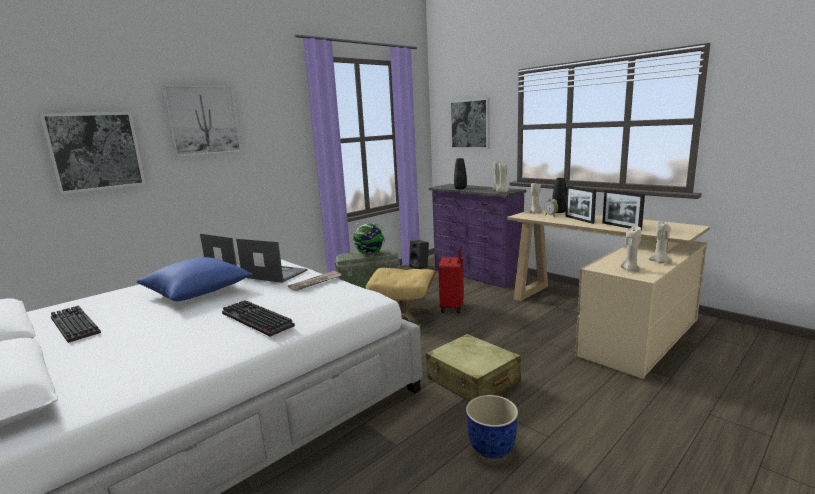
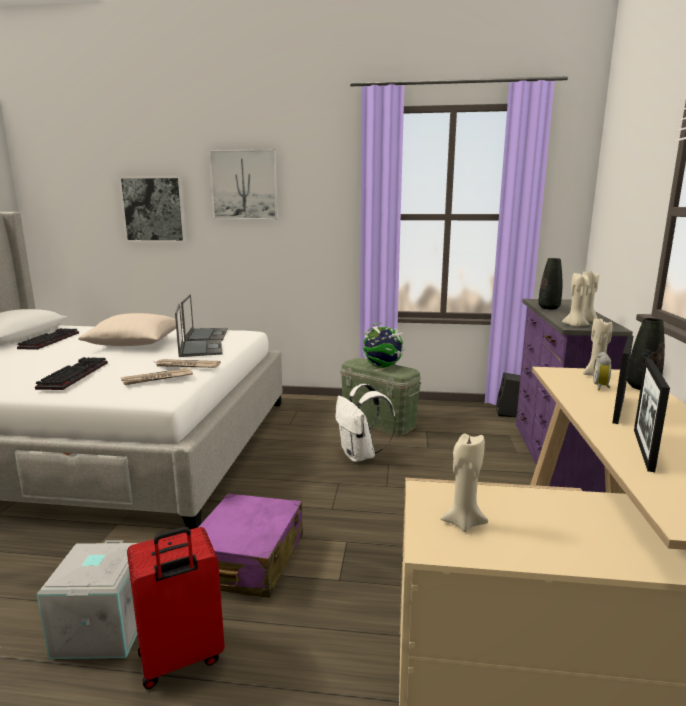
camera: 50 degrees right, 0 degrees up
blue pillow [137,257,252,301] -> beige pillow [78,313,183,346]
beige ottoman [365,268,436,326] -> white backpack [336,384,396,462]
beige suitcase [426,334,521,402] -> purple suitcase [199,493,303,598]
red suitcase [438,246,464,313] -> red suitcase moved to [127,527,225,689]
picture [450,98,490,149] -> none
planter [466,395,518,459] -> grey storage box [37,540,137,659]
beige candle [648,221,672,263] -> none
none -> newspaper [121,368,193,385]

